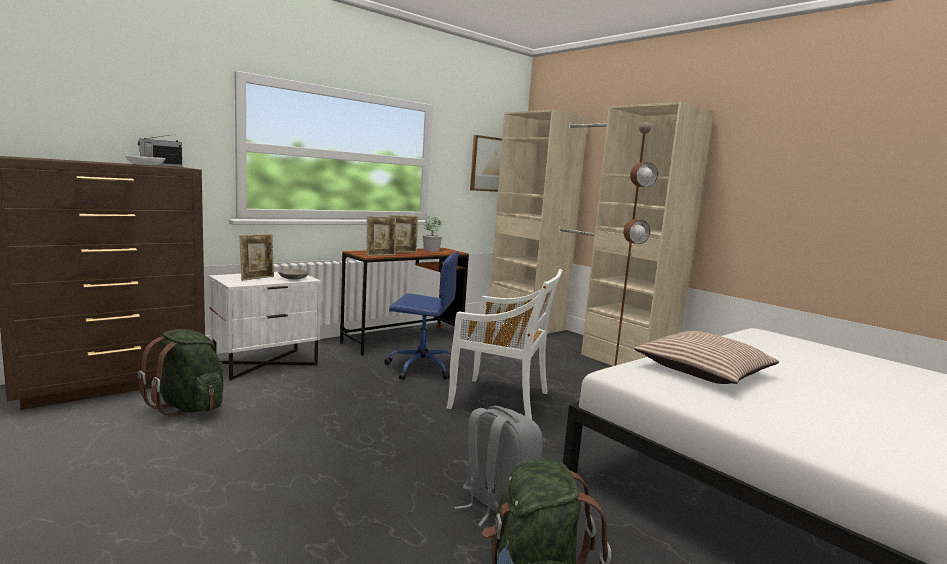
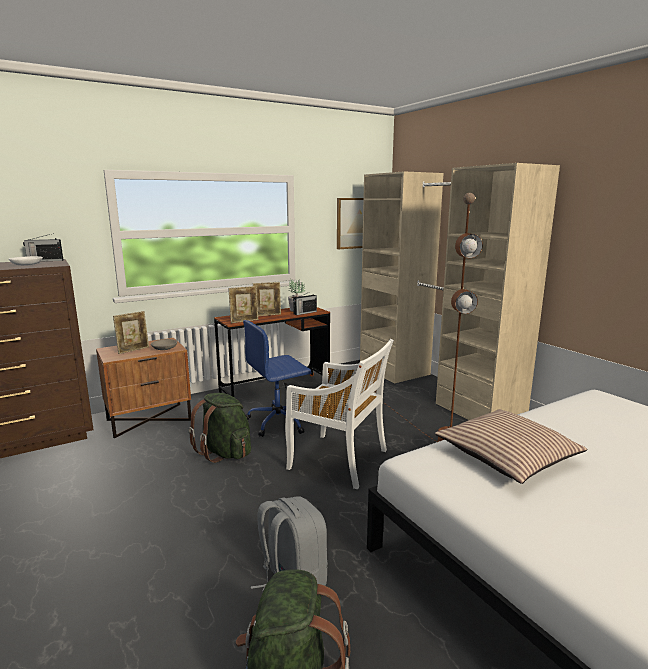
camera: 10 degrees right, 5 degrees up
green backpack [138,329,223,417] -> green backpack moved to [188,393,251,463]
white nightstand [209,272,321,380] -> brown nightstand [96,338,191,438]
blue office chair [384,252,459,380] -> blue office chair turned 135 degrees clockwise [243,320,311,437]
none -> radio [293,292,317,315]

